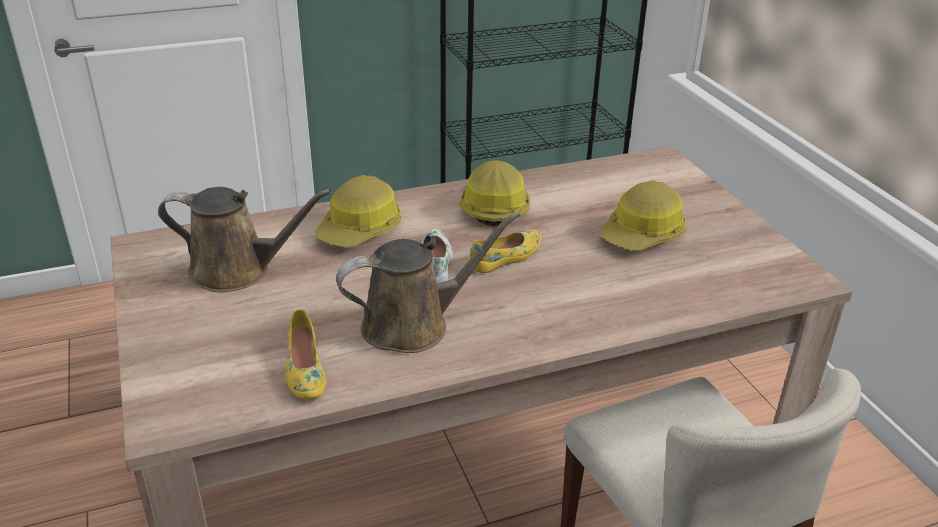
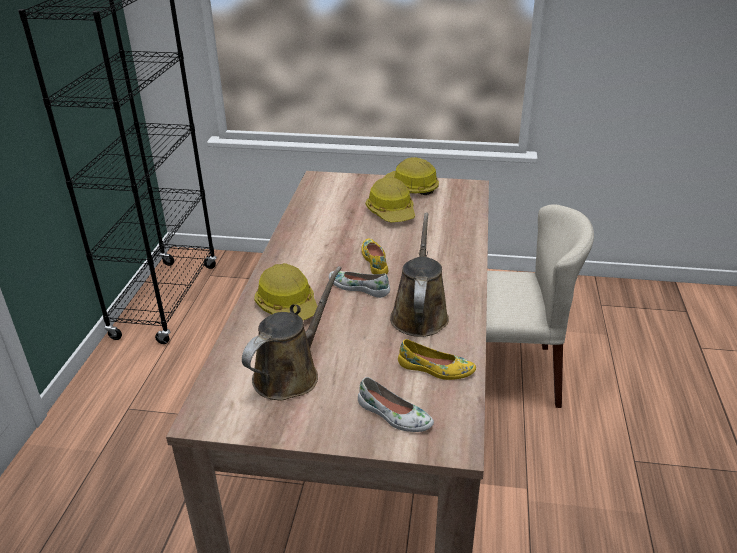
camera: 60 degrees left, 0 degrees up
hard hat [460,160,530,226] -> hard hat moved to [383,157,439,195]
none -> white shoe [358,377,434,432]

